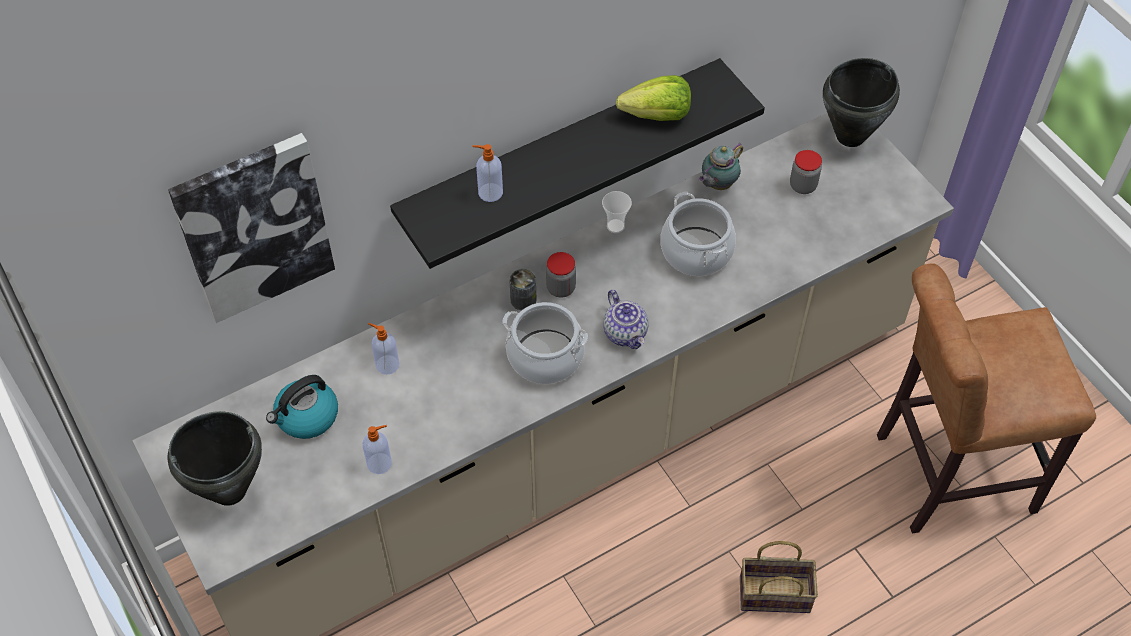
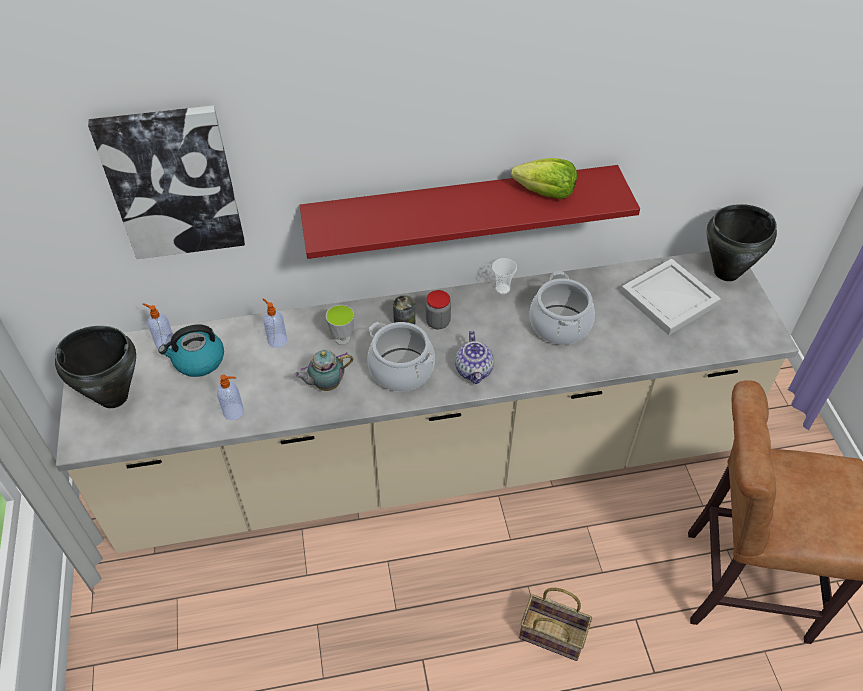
camera: 20 degrees right, 5 degrees down
black shelf [390,58,765,269] -> red shelf [299,165,640,259]
soap dispenser [472,144,503,202] -> soap dispenser moved to [143,303,173,349]
teapot [698,143,743,190] -> teapot moved to [294,350,353,391]
jar [790,150,822,194] -> white tray [621,258,721,335]
none -> cup [326,305,354,345]

